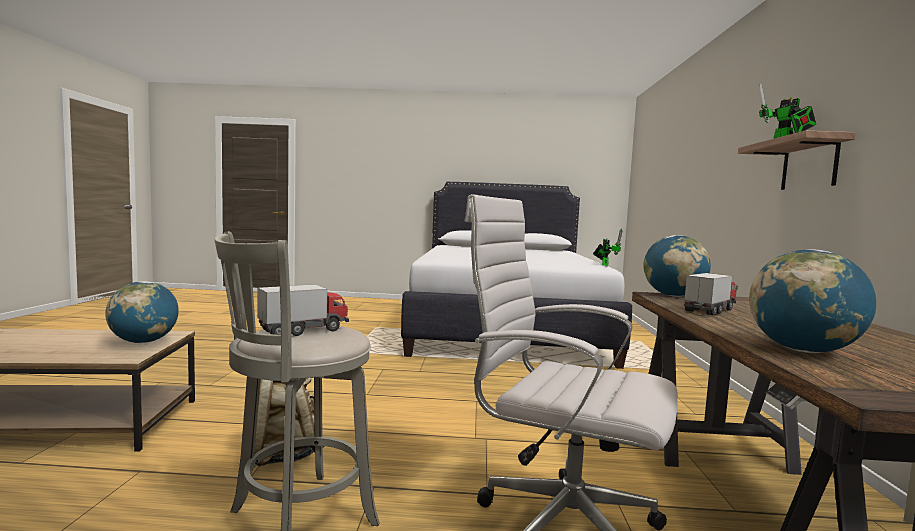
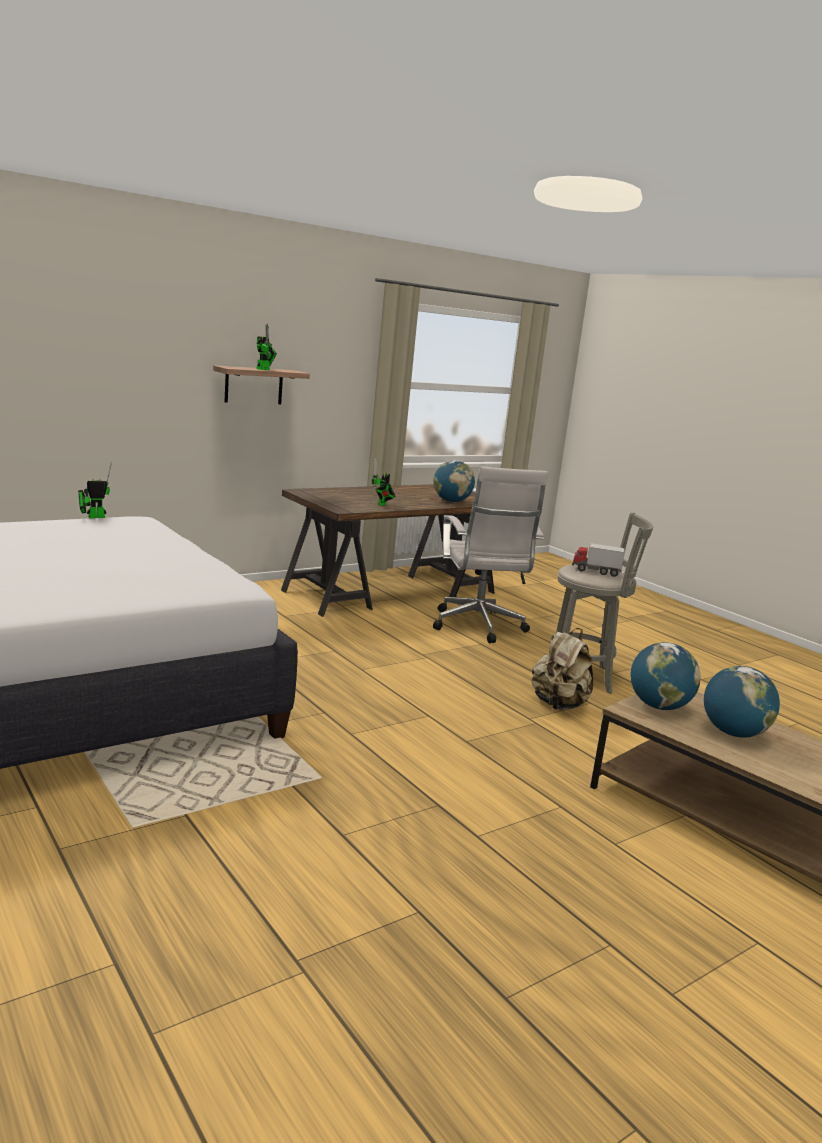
camera: 130 degrees left, 10 degrees up
globe [643,235,711,297] -> globe moved to [704,666,780,738]
toy truck [684,273,738,316] -> toy robot [372,458,396,506]

